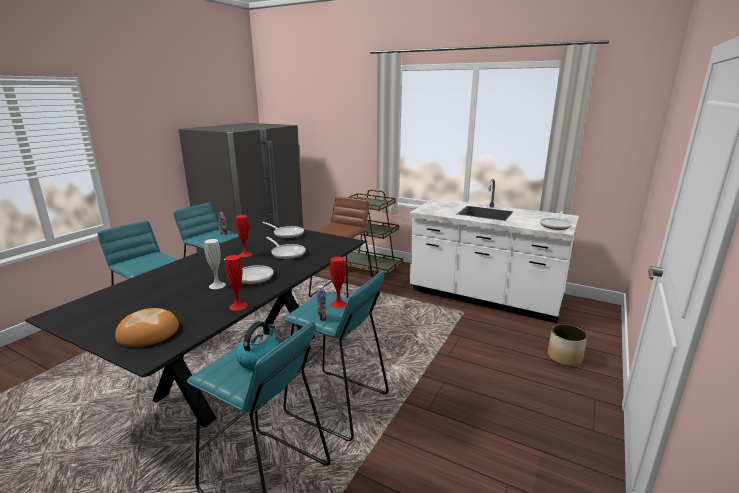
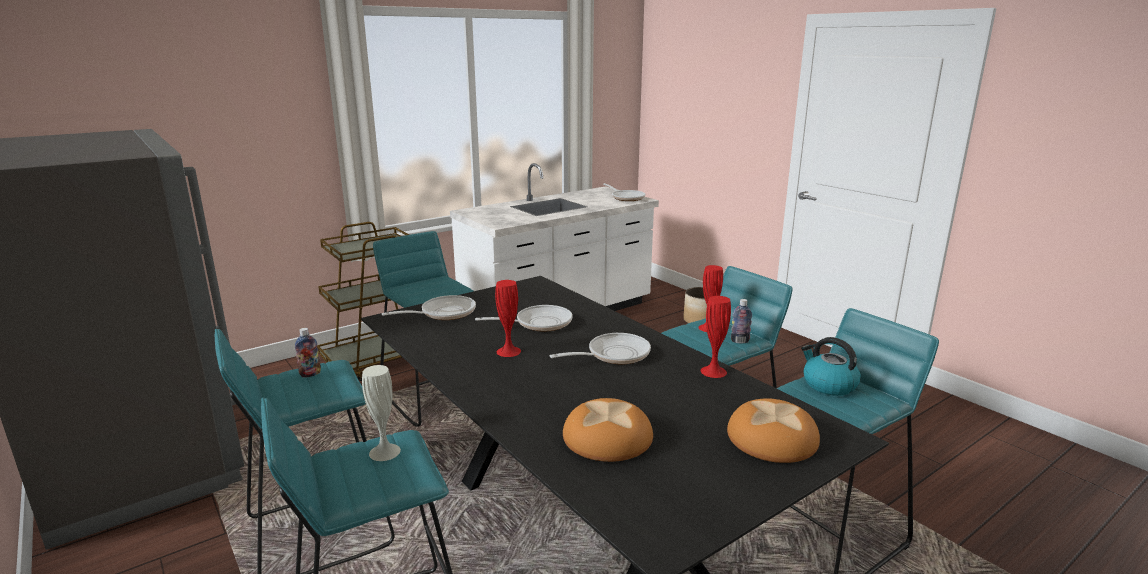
camera: 65 degrees left, 0 degrees up
white vase [204,239,226,289] -> white vase moved to [362,365,401,461]
brown stool [309,196,373,298] -> turquoise stool [373,231,473,427]
none -> bread [563,398,653,462]

